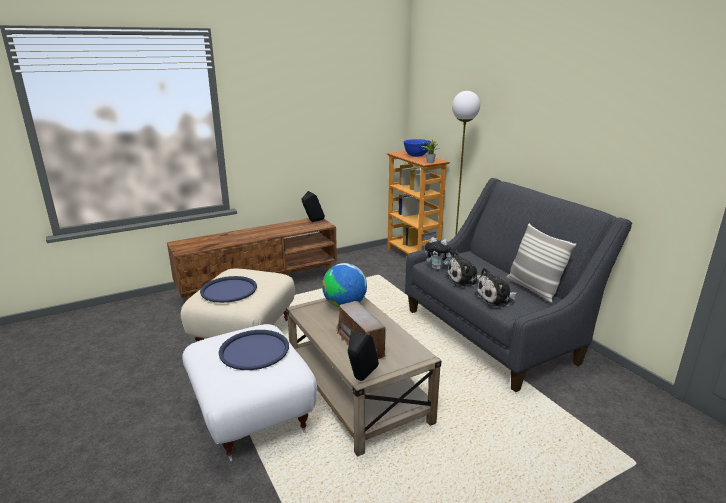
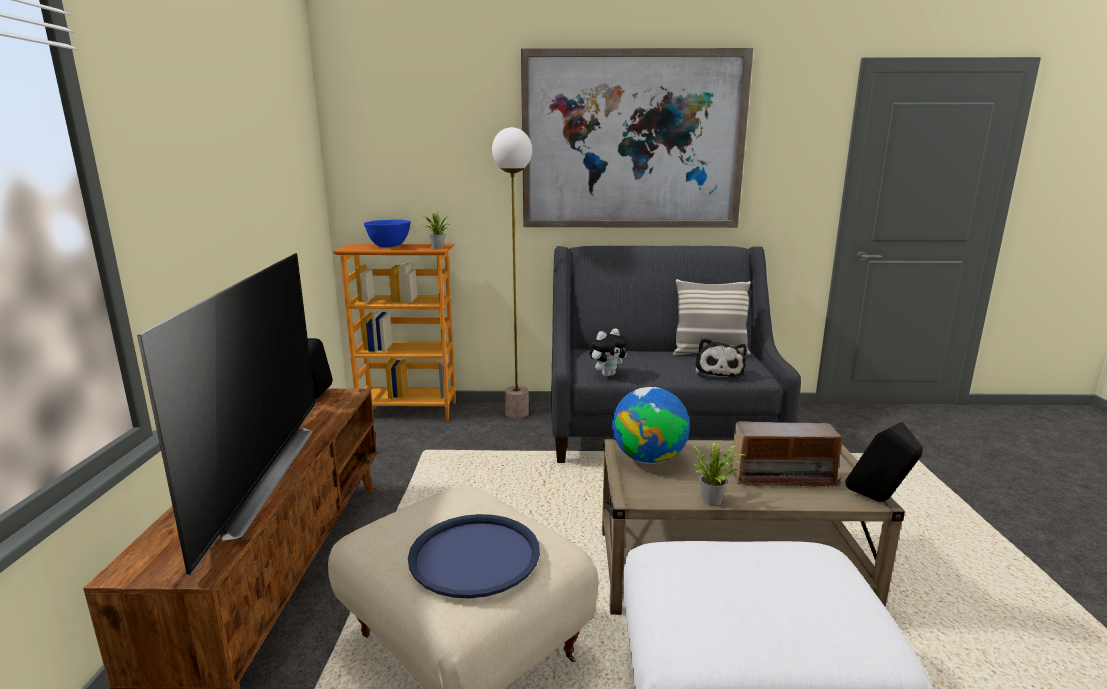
camera: 60 degrees left, 5 degrees down
blue tray [219,330,289,370] -> none
plush toy [446,251,481,287] -> none
none -> television [137,253,316,576]
none -> picture [521,48,753,228]
none -> potted plant [691,441,745,506]

